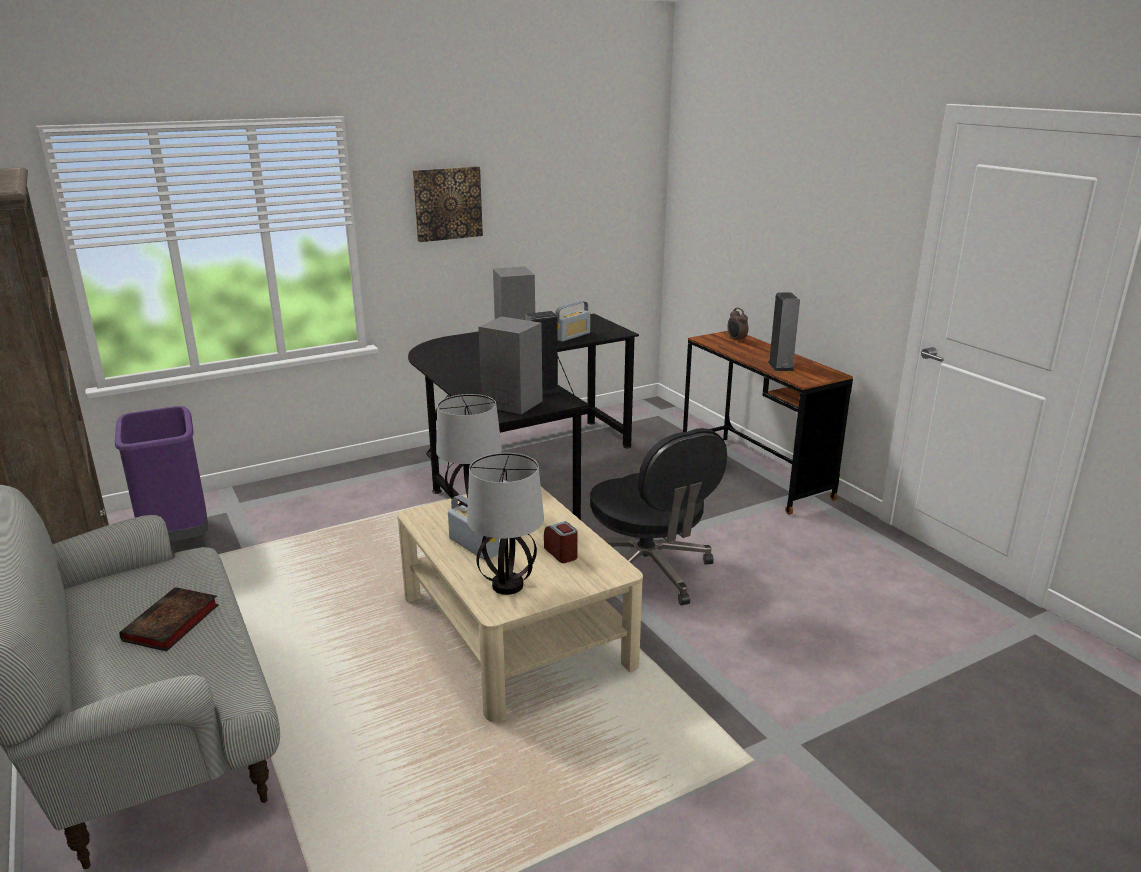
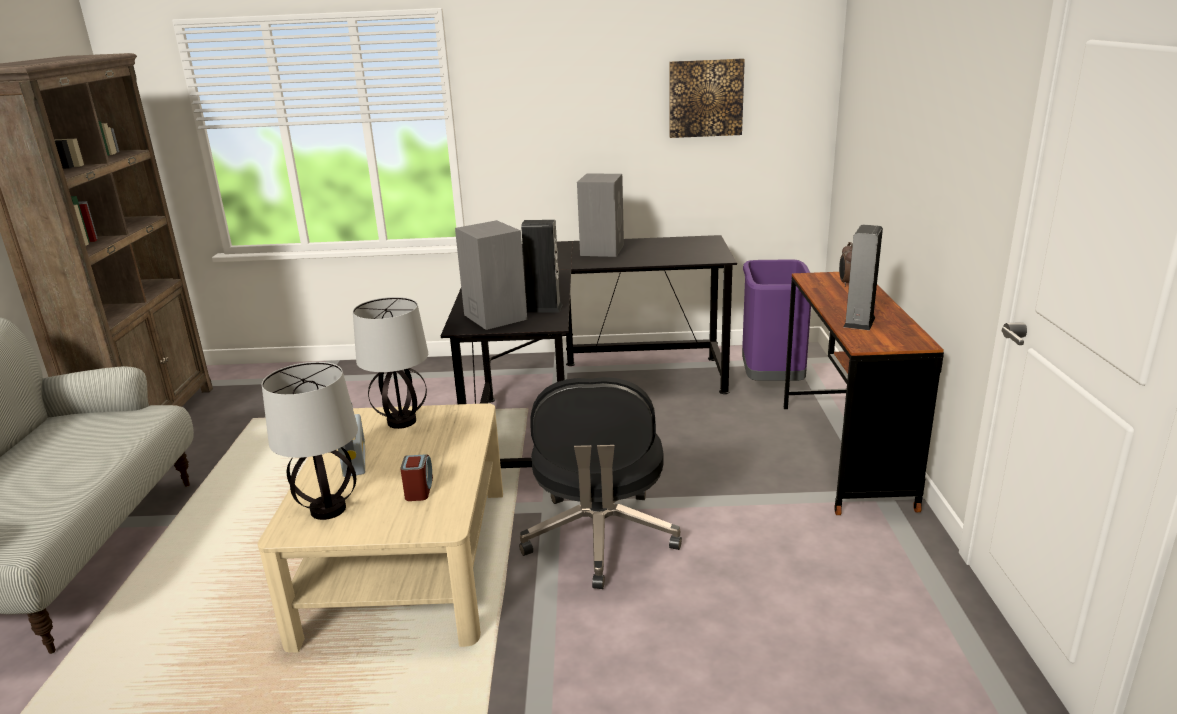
camera: 30 degrees right, 0 degrees up
purple trash can [115,406,208,542] -> purple trash can moved to [742,259,811,381]
book [119,587,219,652] -> none
picture [413,166,483,242] -> picture moved to [670,58,745,138]
radio [555,301,590,342] -> none

